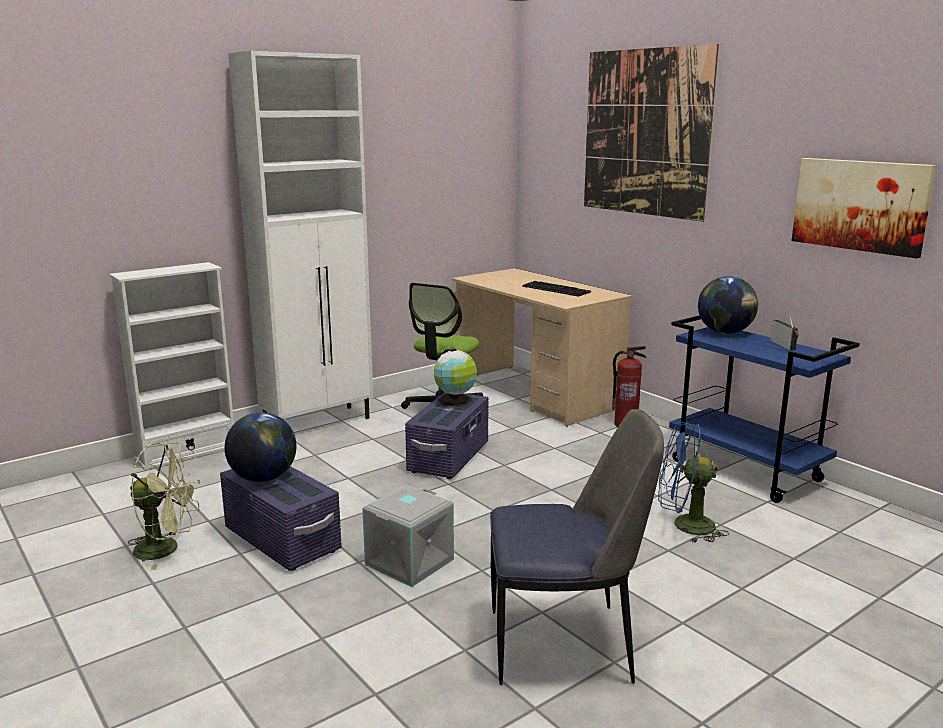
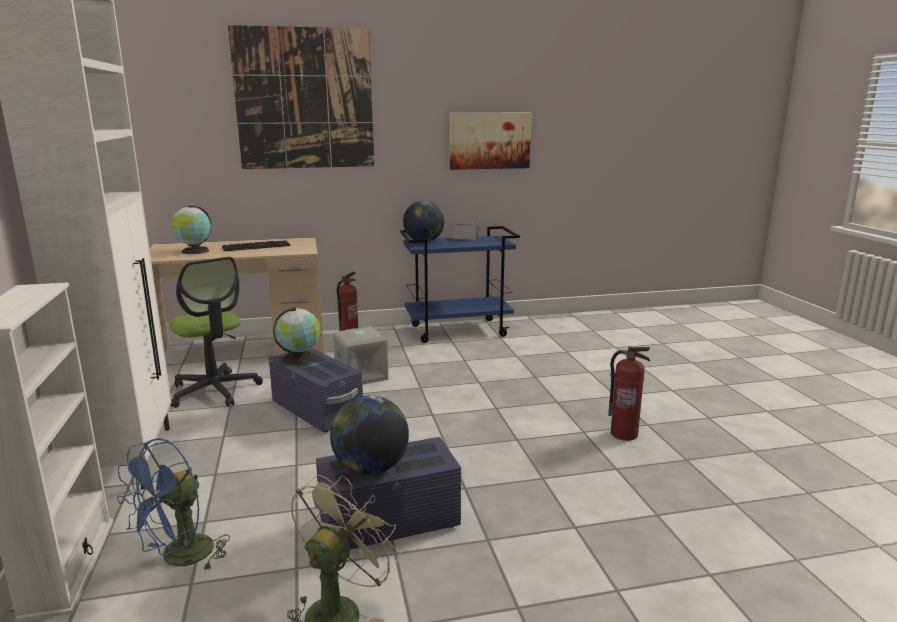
camera: 65 degrees left, 0 degrees up
grey storage box [362,485,454,587] -> grey storage box moved to [333,327,388,385]
chair [490,409,664,685] -> fire extinguisher [608,347,650,441]
blue fan [658,422,729,543] -> blue fan moved to [117,438,230,572]
none -> globe [171,205,211,254]

